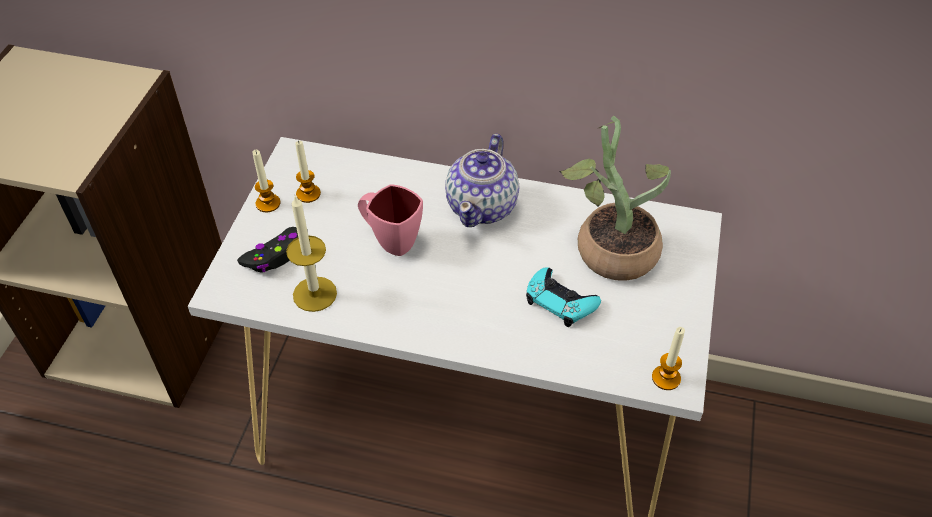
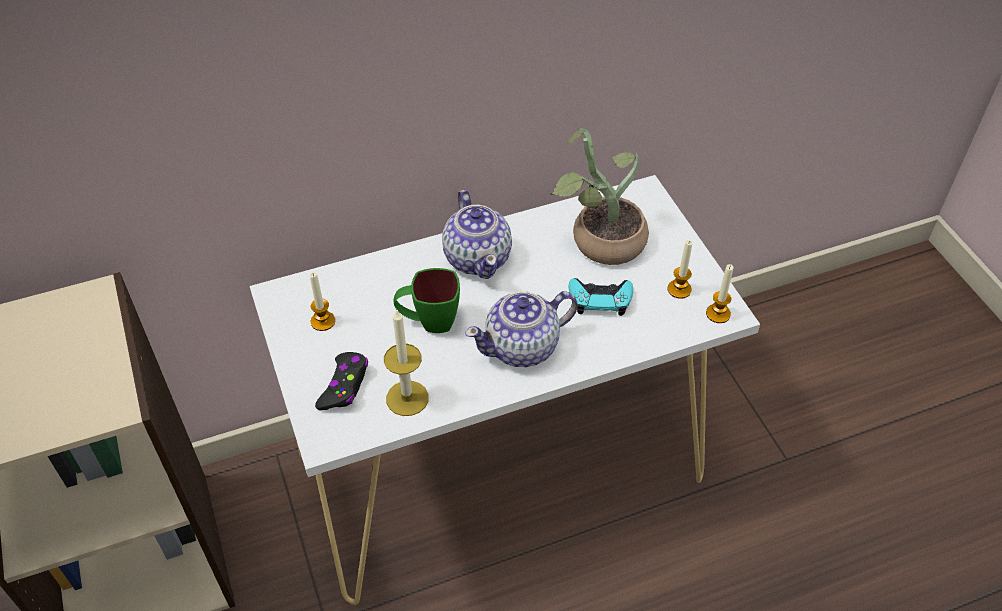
camera: 35 degrees left, 0 degrees up
candle [252,150,280,213] -> candle moved to [668,240,692,299]
pink mug [358,184,423,256] -> green mug [393,268,460,333]
none -> teapot [465,291,577,367]

